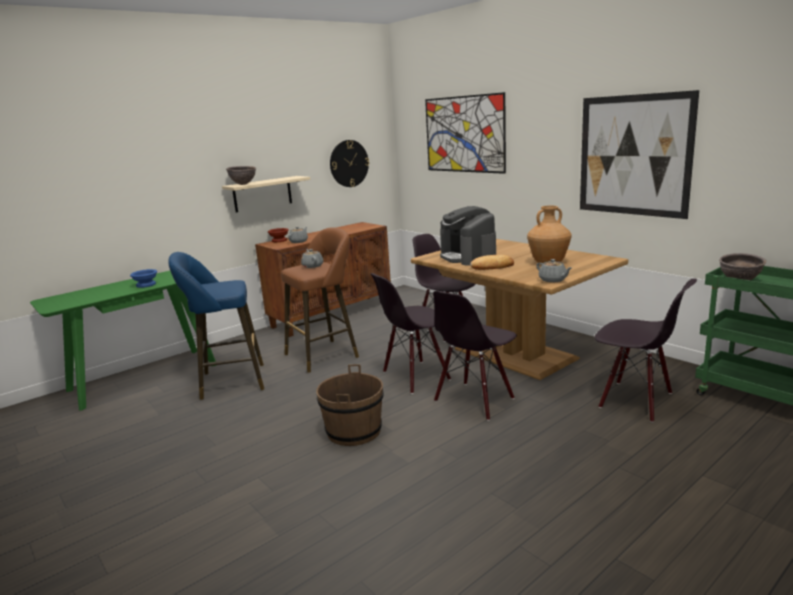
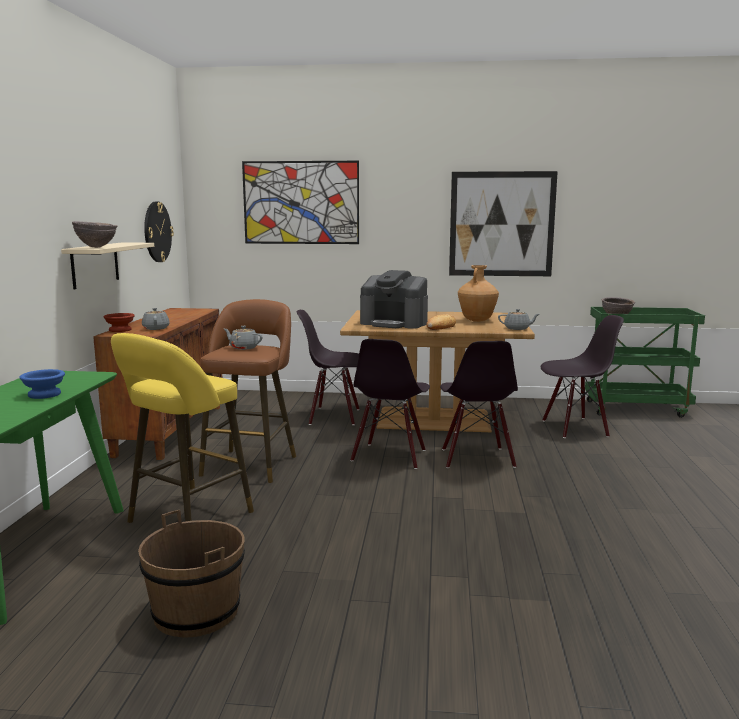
camera: 45 degrees left, 5 degrees down
blue stool [168,252,264,400] -> yellow stool [111,333,254,523]
brown bucket [316,364,384,446] -> brown bucket moved to [138,510,245,637]

